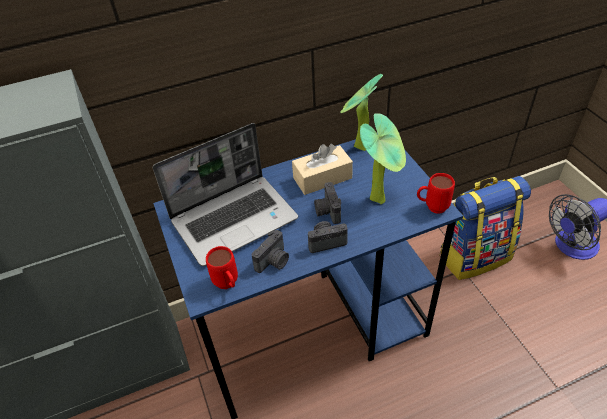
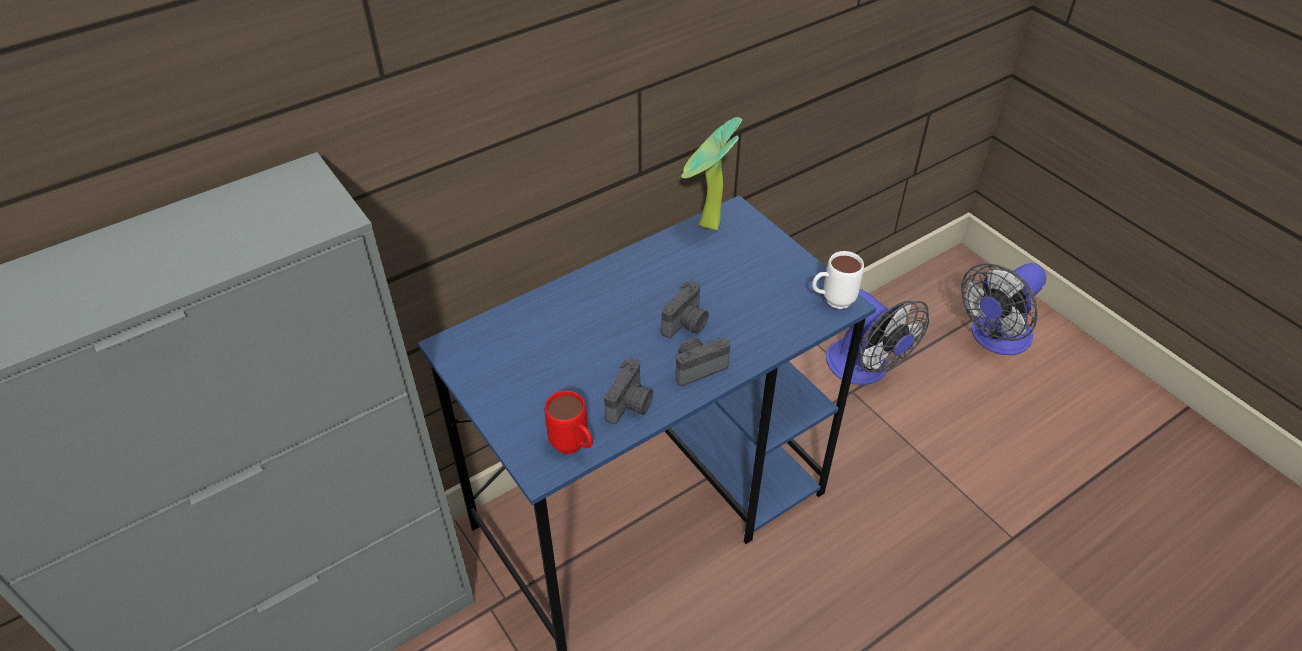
camera: 15 degrees left, 0 degrees up
laptop [153,123,298,266] -> none
beige tissue box [292,144,353,195] -> none
camera [314,182,341,224] -> camera turned 120 degrees counterclockwise [661,281,709,338]
potted plant [360,113,406,204] -> none
red mug [417,173,455,214] -> white mug [812,251,864,309]
backpack [439,176,531,280] -> fan [826,289,929,385]

